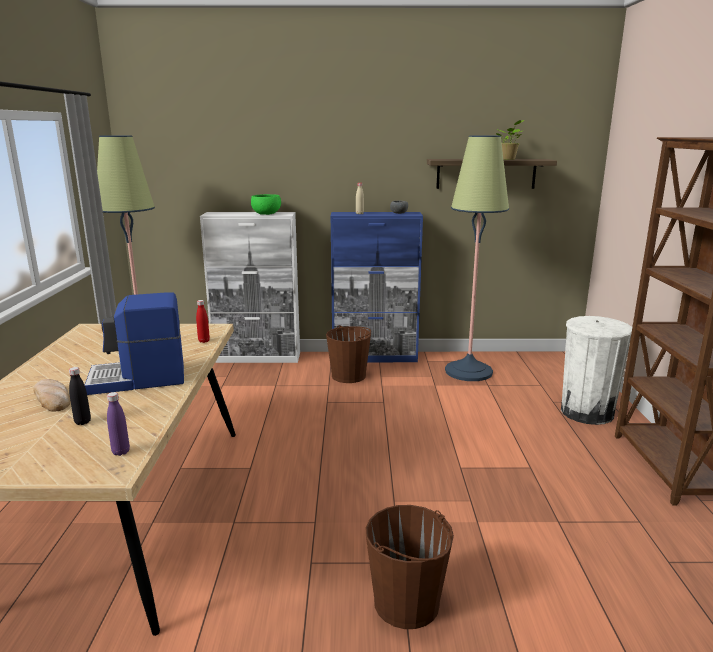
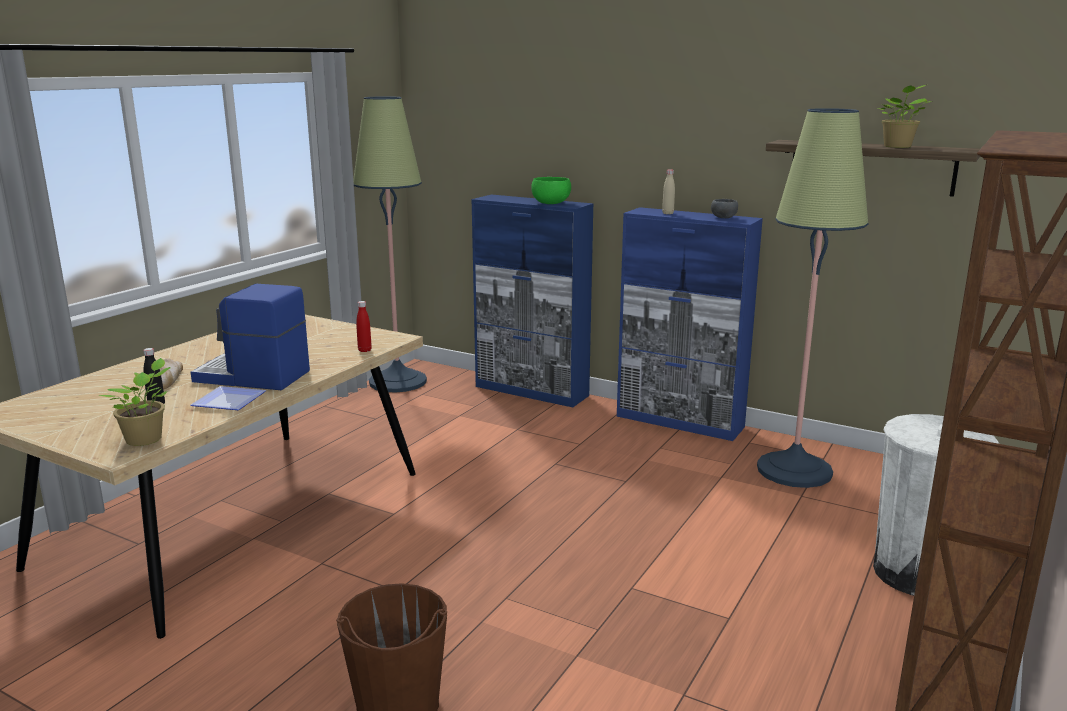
camera: 30 degrees right, 0 degrees up
purple bottle [107,392,130,456] -> potted plant [98,358,170,446]
white cabinet [200,212,300,363] -> blue cabinet [471,195,594,407]
brown bucket [326,325,371,383] -> none
none -> plate [191,386,266,410]

